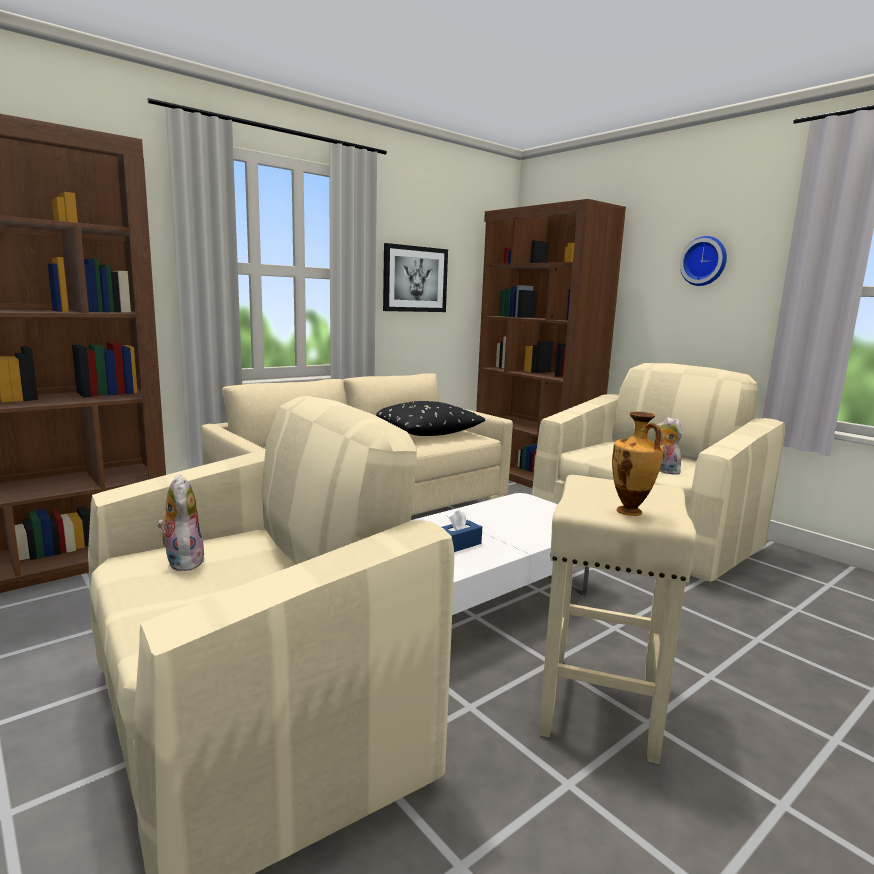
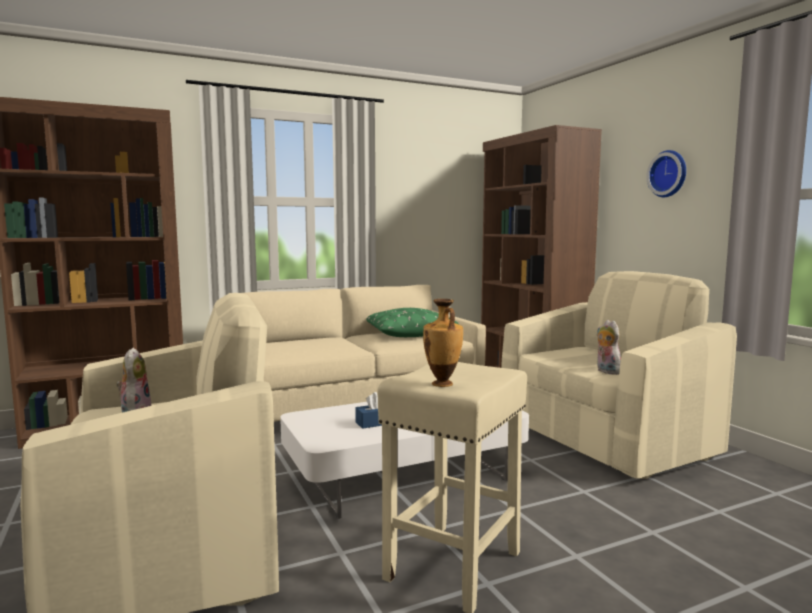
camera: 15 degrees right, 5 degrees down
black pillow [376,401,486,436] -> green pillow [366,308,459,337]
picture [383,243,448,312] -> none

